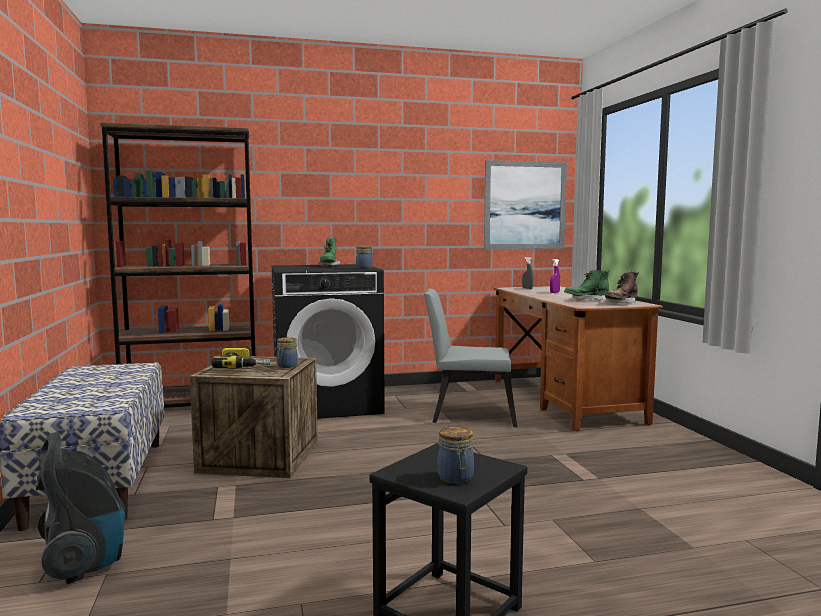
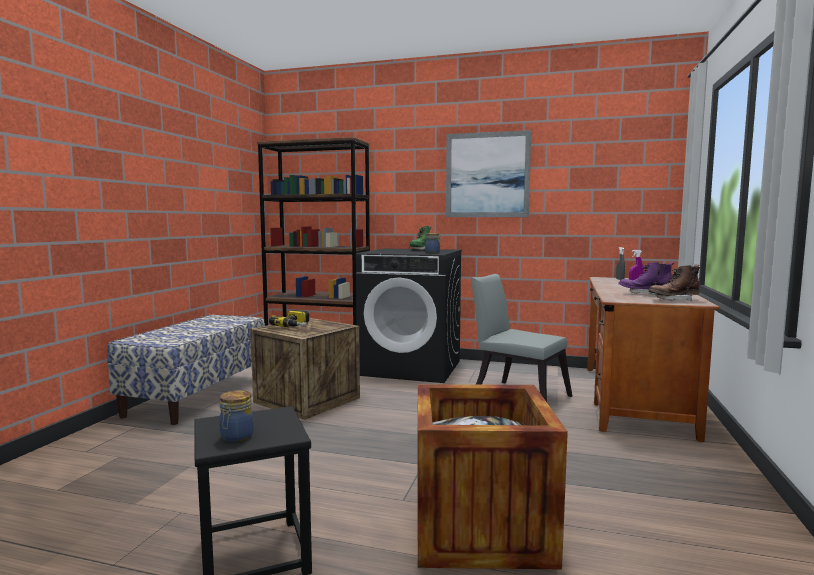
camera: 30 degrees right, 0 degrees up
vacuum cleaner [36,432,125,584] -> none
jar [277,337,298,368] -> none
picture [484,160,567,249] -> picture moved to [446,130,531,217]
green boot [564,270,610,301] -> purple boot [618,262,674,295]
none -> crate [417,384,568,569]

